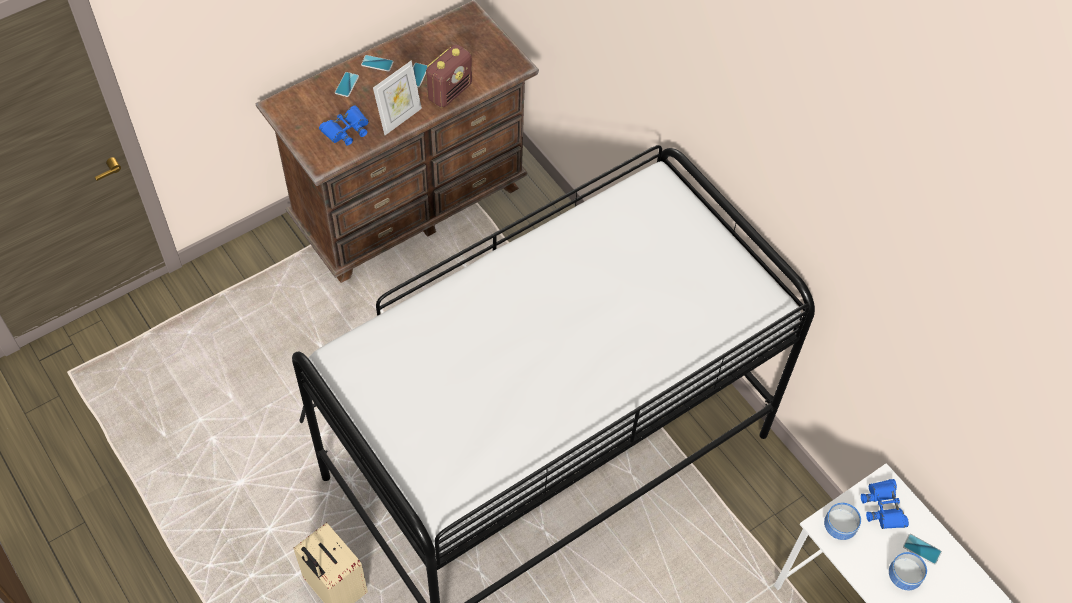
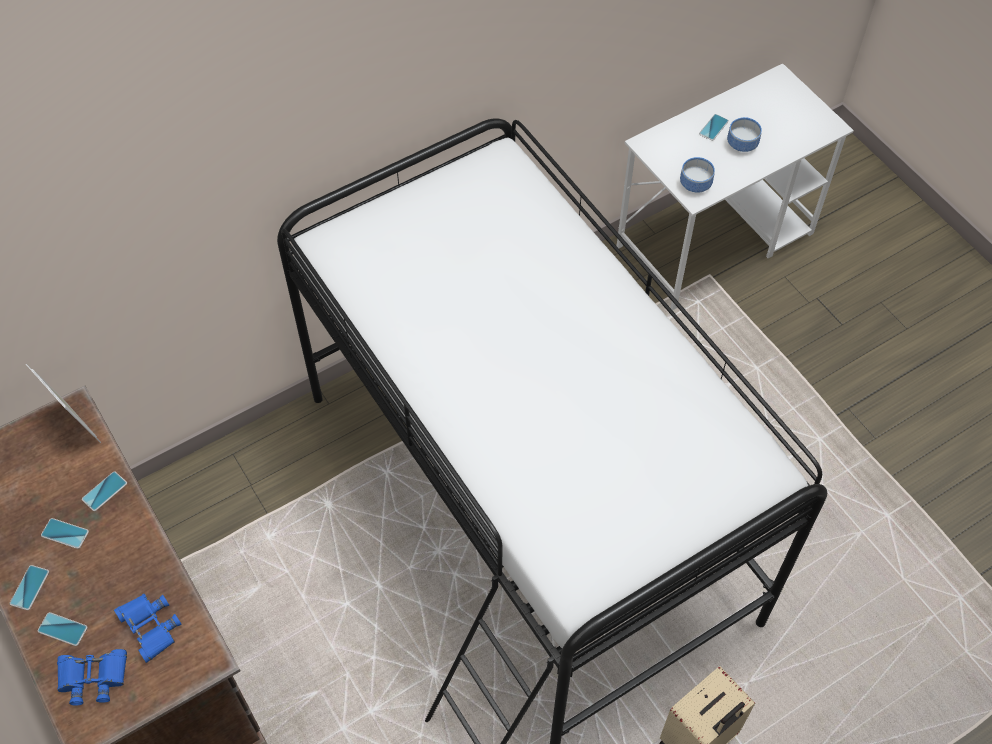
camera: 85 degrees left, 0 degrees up
picture frame [373,61,422,135] -> picture frame moved to [26,364,101,443]
radio [426,45,472,108] -> phone [82,471,127,511]
blue binoculars [861,479,909,529] -> blue binoculars moved to [57,649,127,706]

